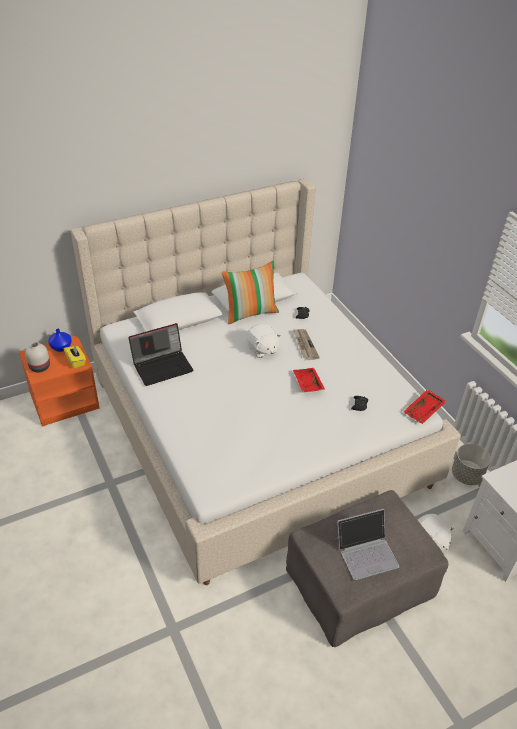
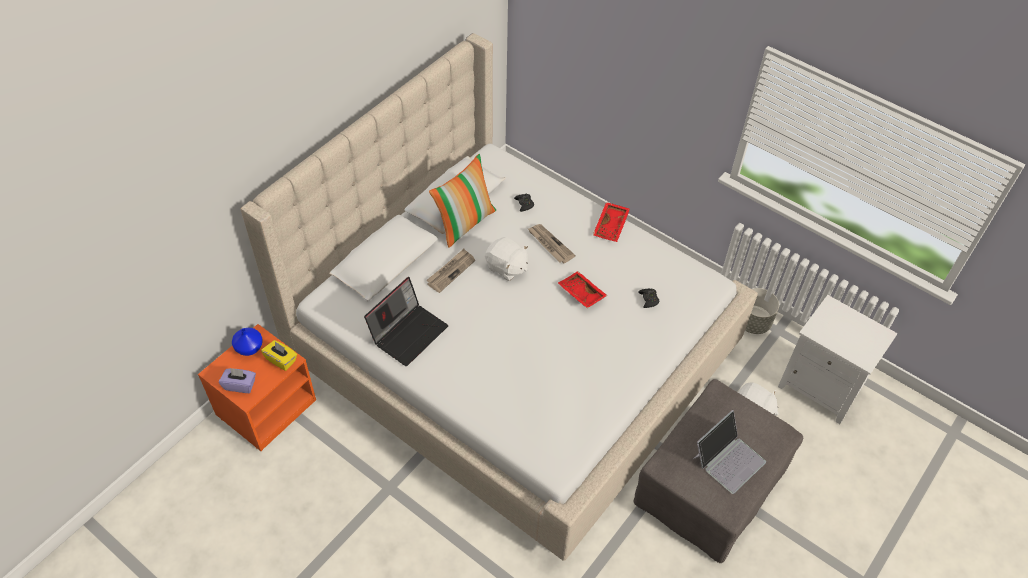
camera: 25 degrees left, 10 degrees up
white vase [25,342,50,373] -> purple tissue box [219,368,256,393]
red tray [403,389,446,424] -> red tray moved to [593,202,630,242]
none -> newspaper [426,248,475,293]

